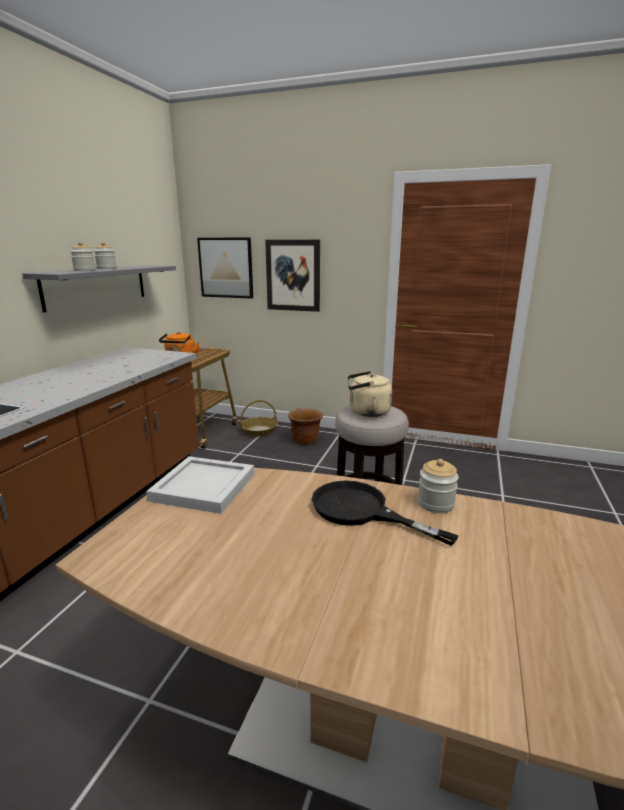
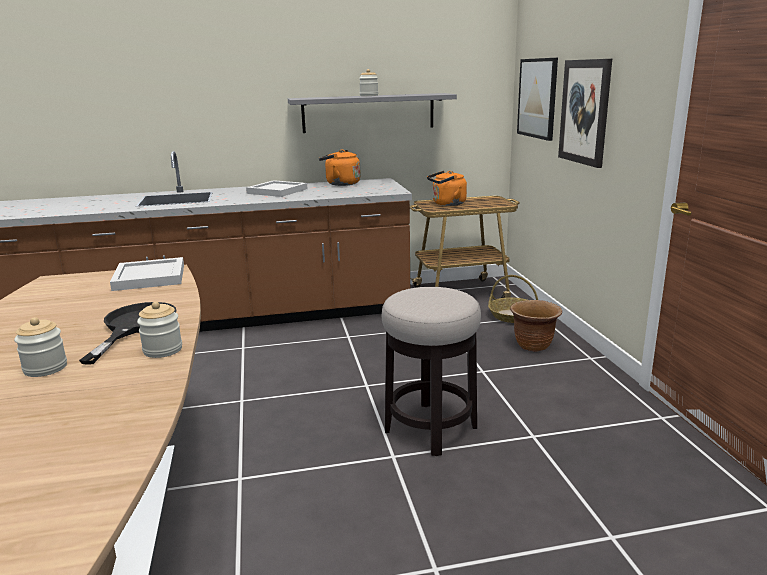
camera: 60 degrees right, 0 degrees up
jar [70,242,96,271] -> jar moved to [14,317,67,377]
beige kettle [347,371,392,417] -> none
none -> white tray [246,180,308,197]
none -> orange kettle [319,150,361,186]

